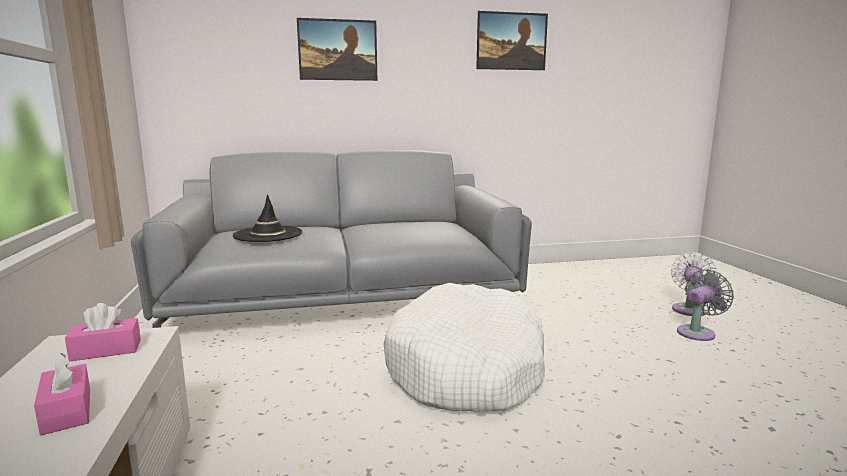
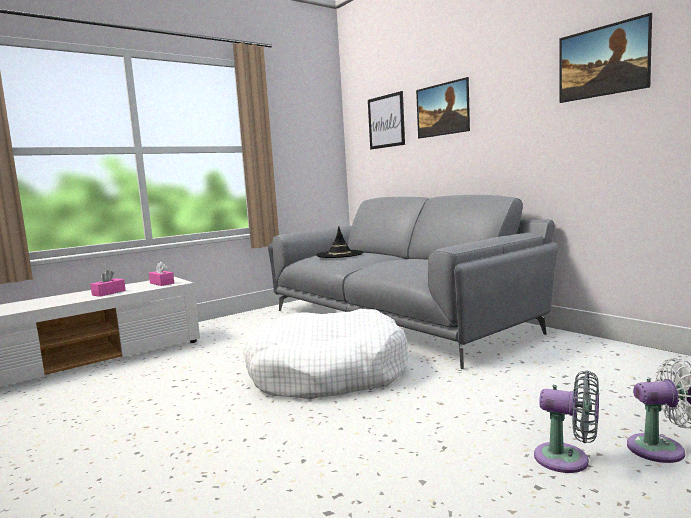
camera: 65 degrees right, 5 degrees down
none -> picture [368,91,405,149]

